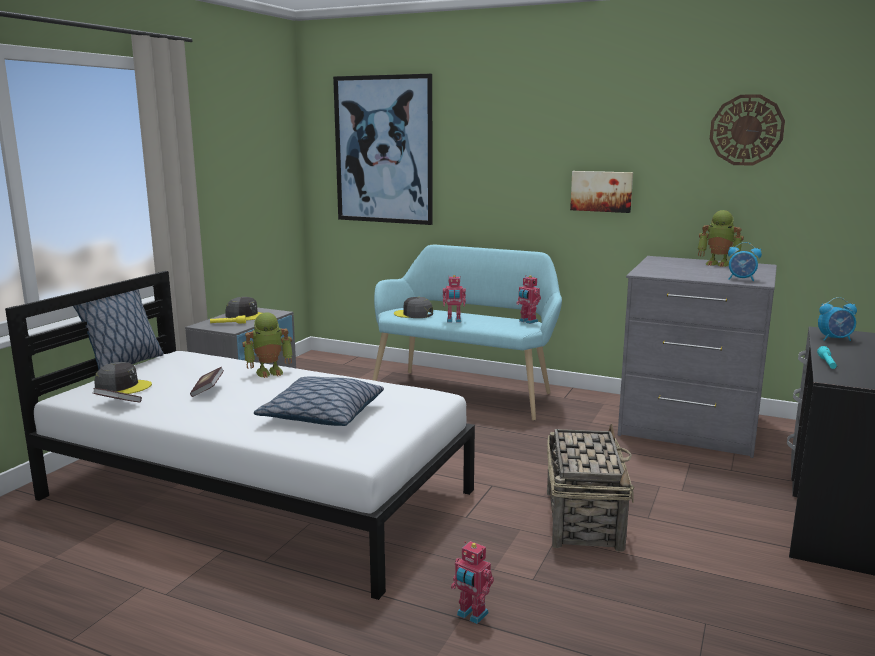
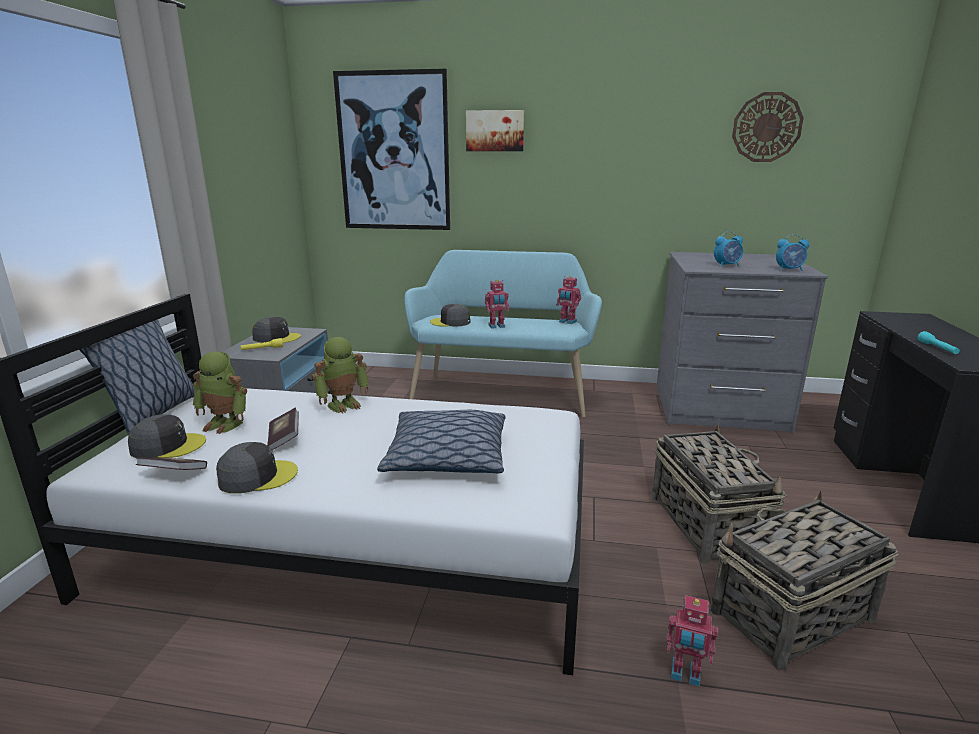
camera: 15 degrees left, 5 degrees up
picture [570,171,633,213] -> picture moved to [466,110,524,151]
toy robot [698,210,744,267] -> toy robot moved to [193,351,247,434]
alarm clock [818,297,857,341] -> alarm clock moved to [714,231,743,267]
none -> grey cap [216,442,298,493]
none -> basket [711,491,898,671]

